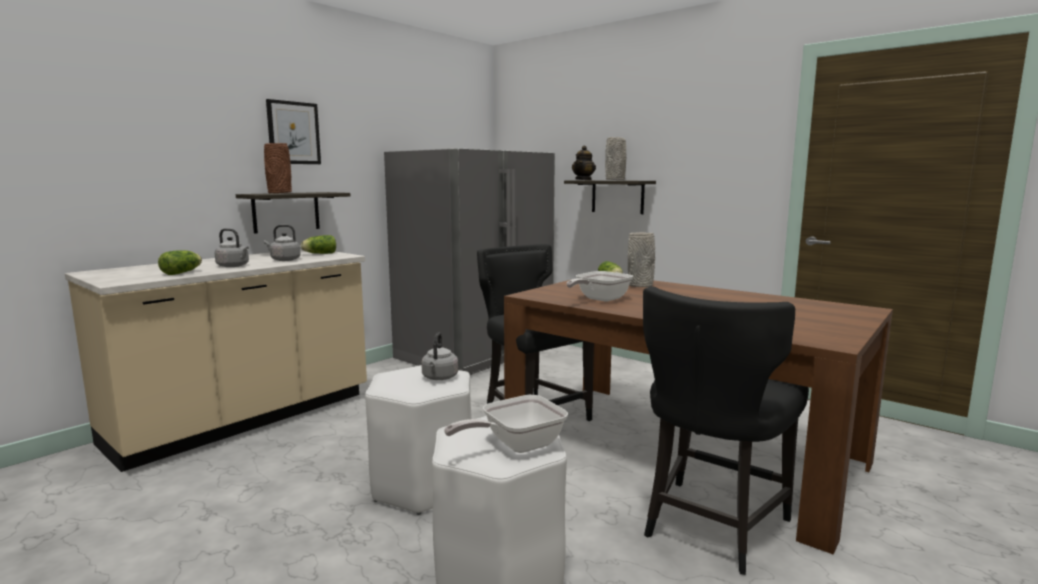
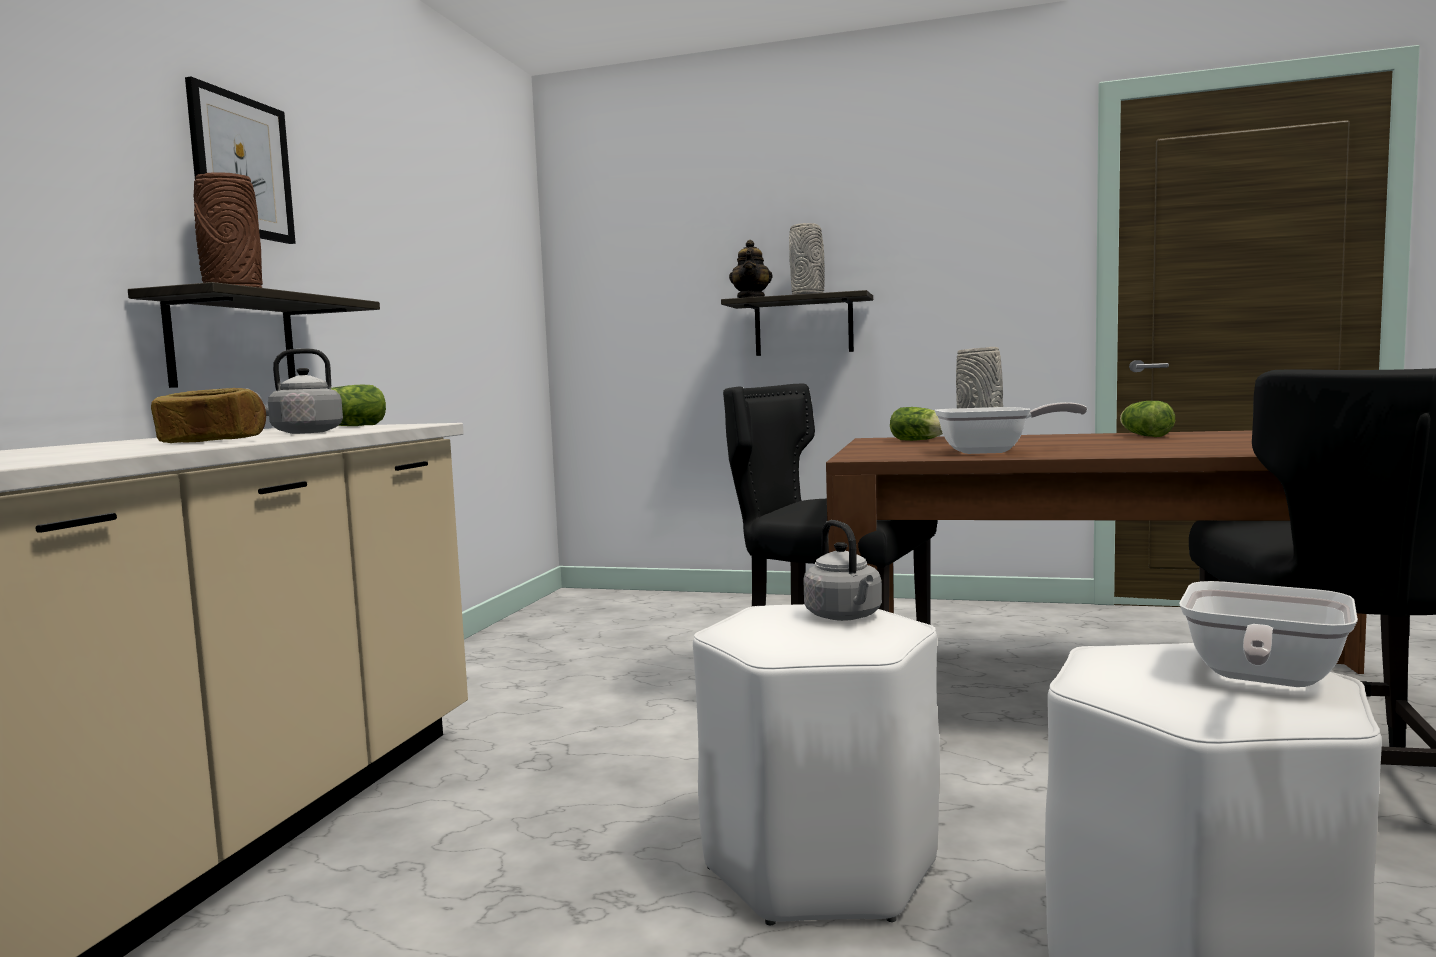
camera: 25 degrees left, 5 degrees down
lettuce [158,250,202,275] -> lettuce moved to [1120,401,1175,437]
grey kettle [215,228,249,267] -> bread [151,388,266,443]
grey fridge [384,148,555,375] -> none
frying pan [566,271,633,302] -> frying pan turned 105 degrees counterclockwise [935,402,1087,454]

